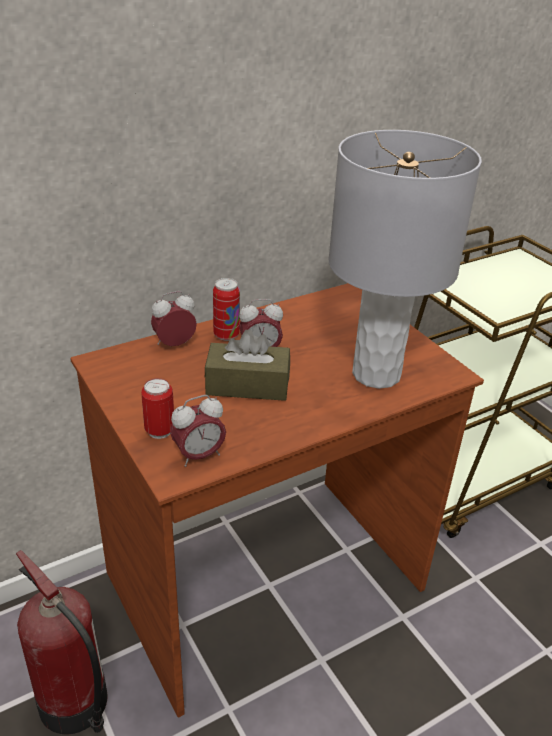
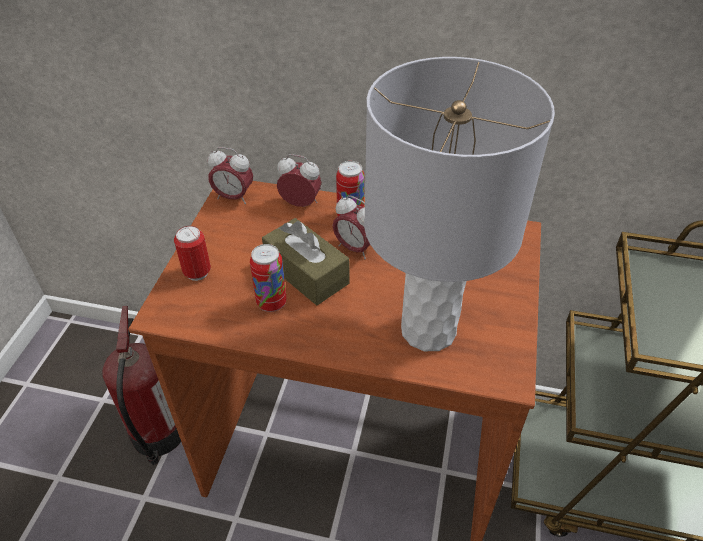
camera: 45 degrees right, 10 degrees up
alarm clock [170,395,226,467] -> alarm clock moved to [208,147,253,204]
none -> can [250,244,287,312]

